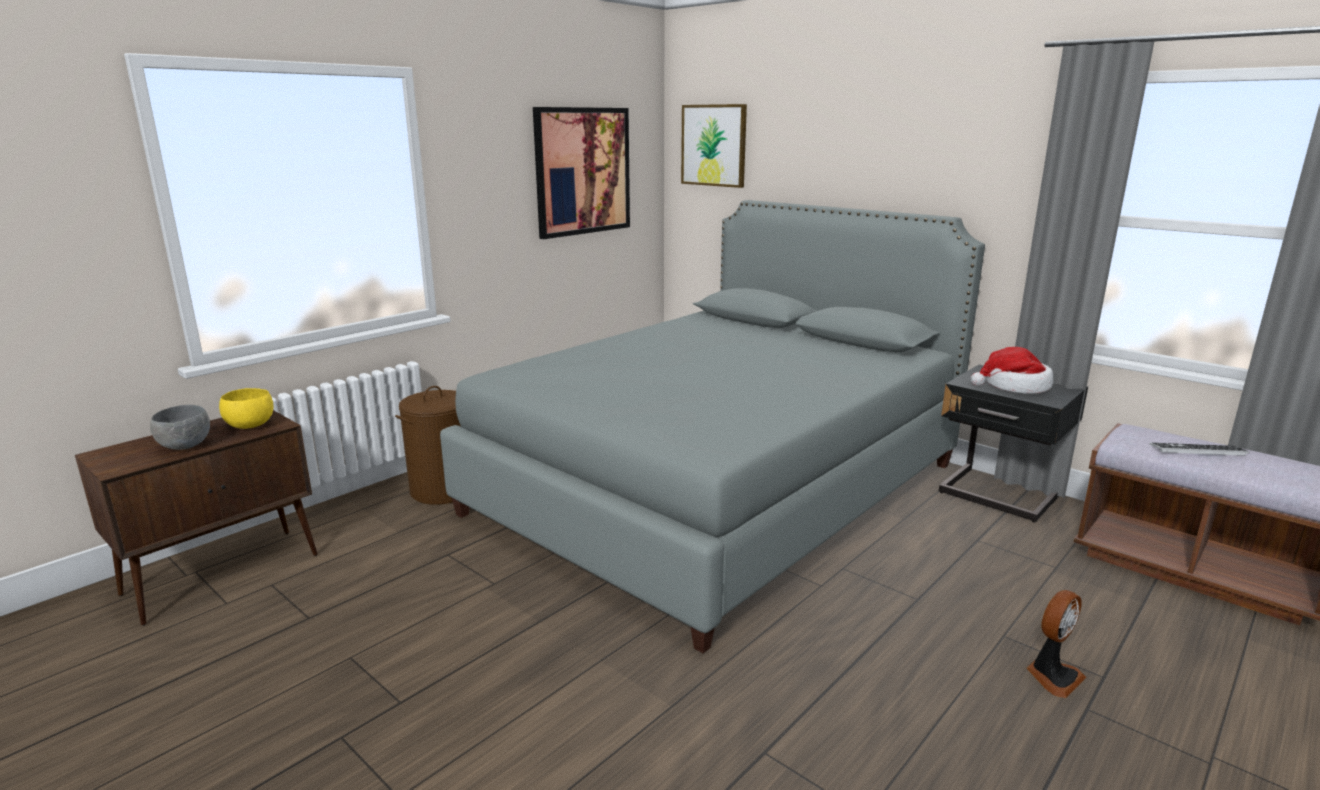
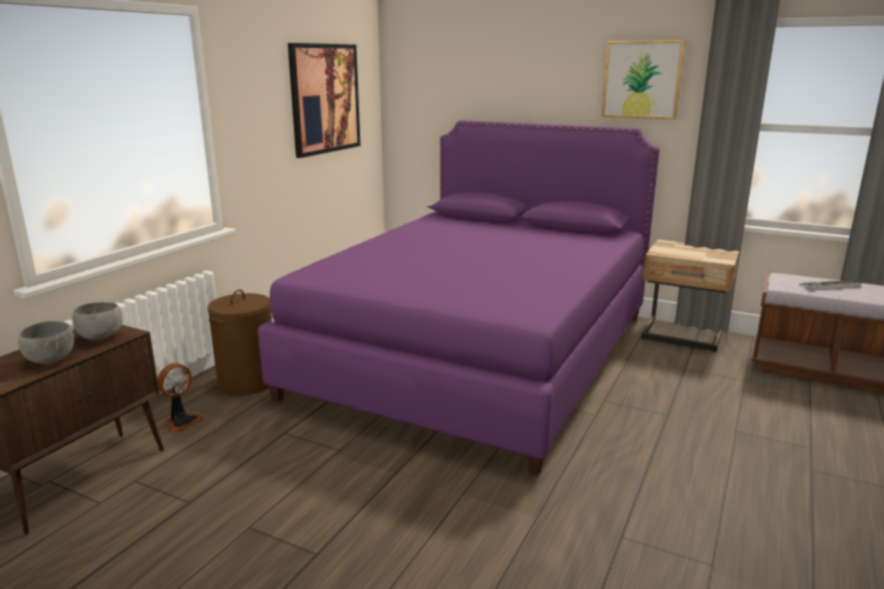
camera: 15 degrees left, 0 degrees up
yellow bowl [219,388,273,429] -> grey bowl [72,302,122,340]
grey bed [440,200,985,653] -> purple bed [258,120,660,476]
picture [681,104,747,188] -> picture moved to [601,40,685,120]
black nightstand [939,365,1088,523] -> beige nightstand [641,239,739,352]
hat [971,347,1053,394] -> none
fan [1026,590,1086,698] -> fan moved to [157,363,204,433]

